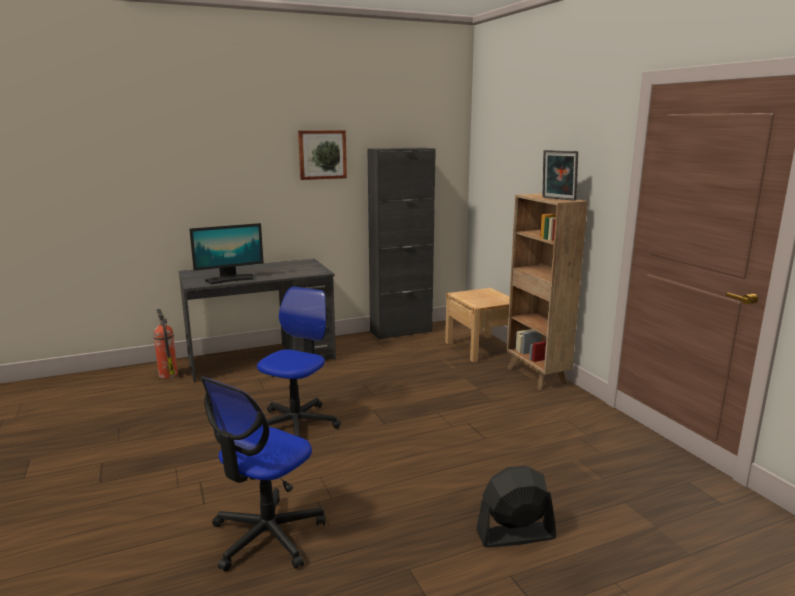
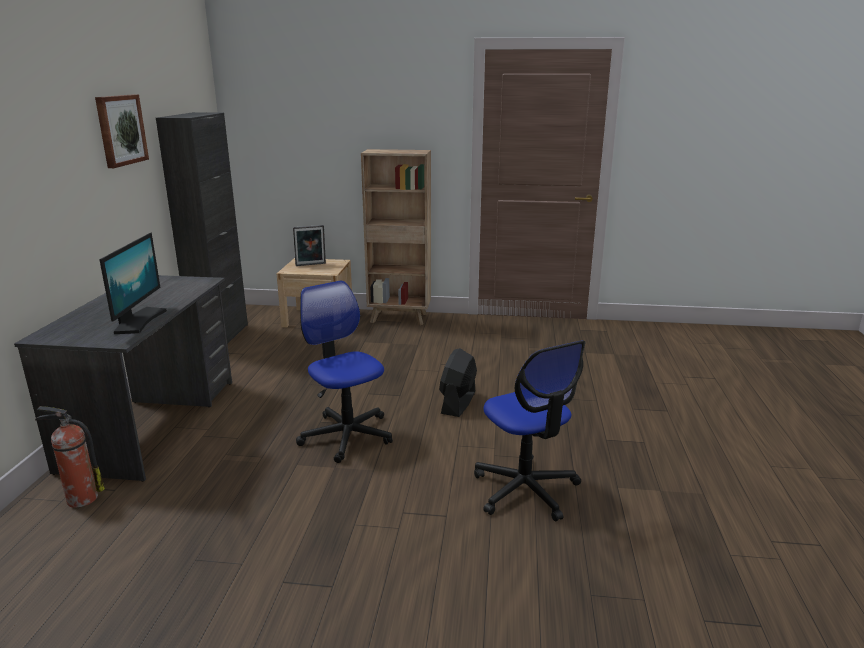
camera: 60 degrees left, 5 degrees up
black fan [476,466,556,548] -> black fan moved to [439,348,477,417]
picture frame [542,150,578,200] -> picture frame moved to [293,225,326,266]

